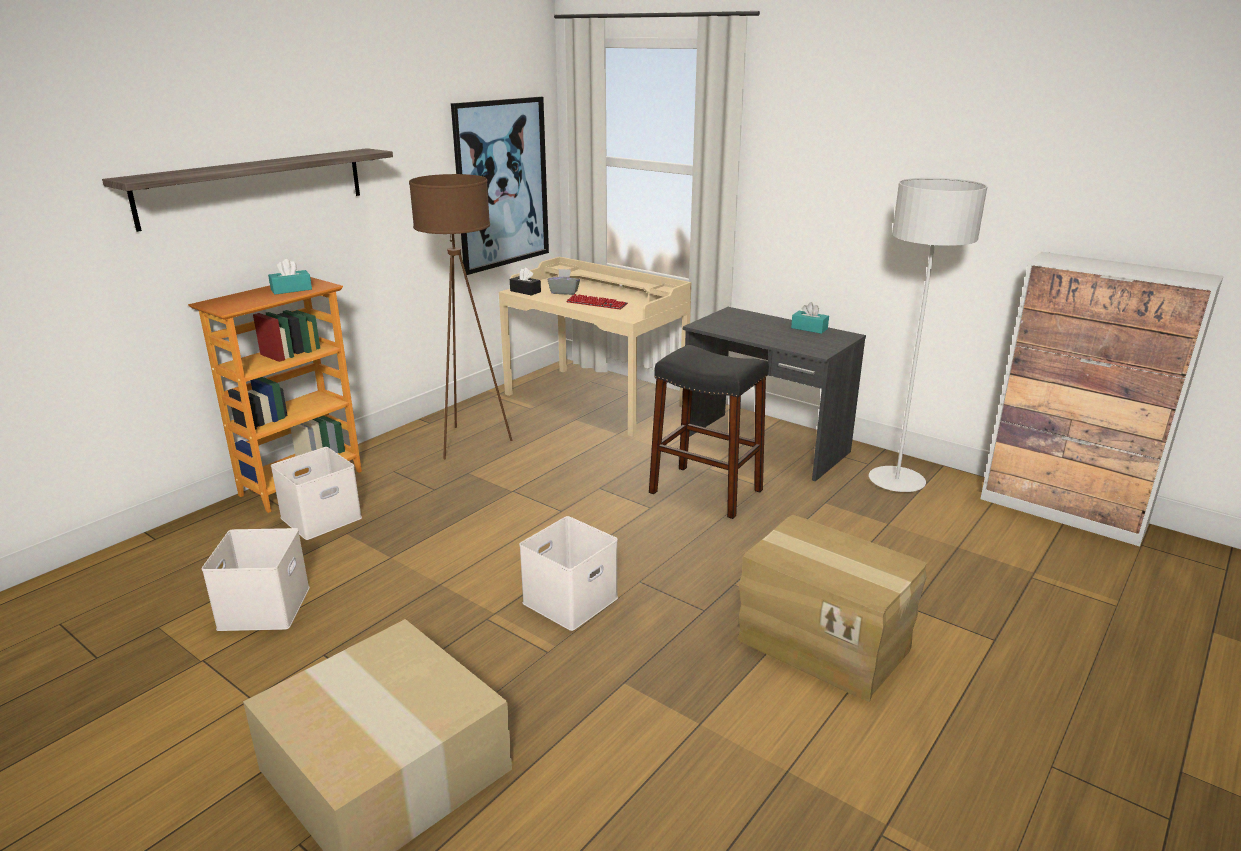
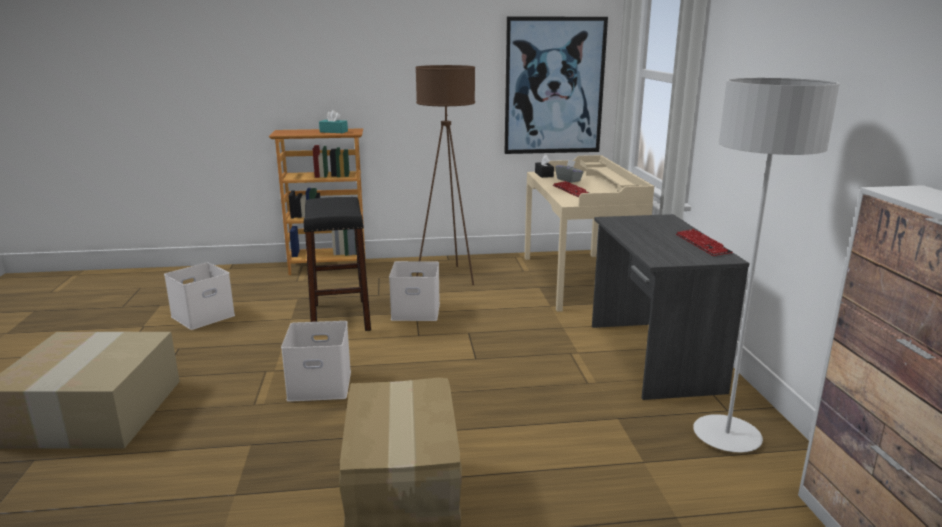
camera: 45 degrees right, 5 degrees down
shelf [102,148,393,232] -> none
white storage box [271,447,362,540] -> white storage box moved to [389,261,440,321]
black stool [649,345,769,519] -> black stool moved to [303,197,371,331]
turquoise tissue box [791,302,829,334] -> keyboard [676,229,733,256]

